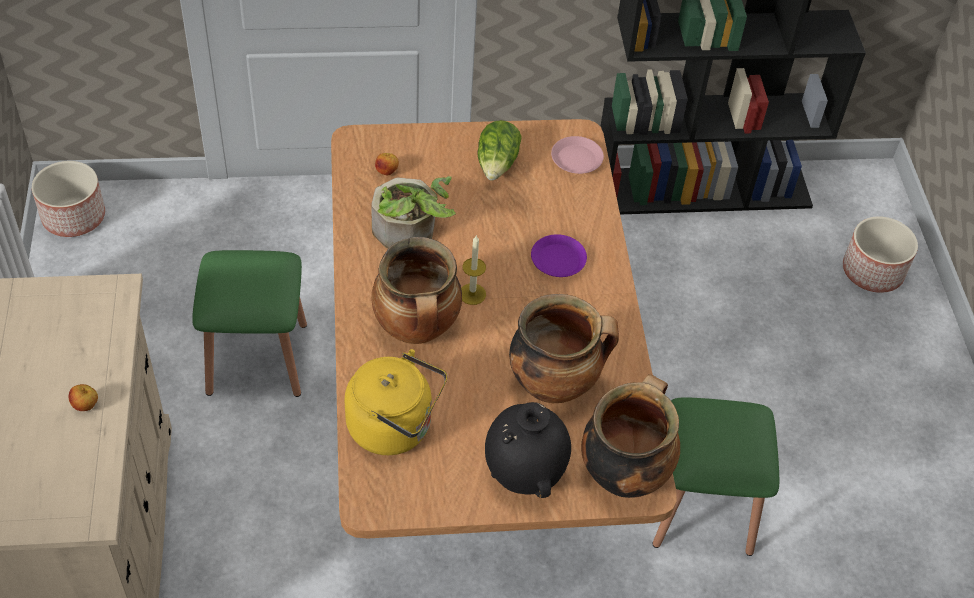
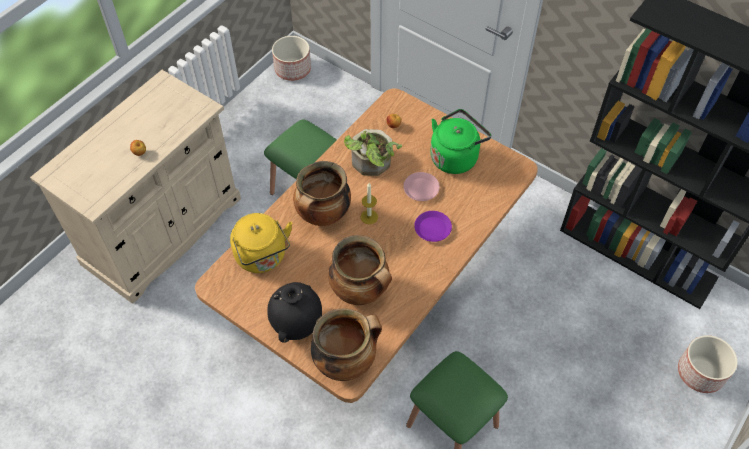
camera: 45 degrees right, 5 degrees up
lettuce [478,120,522,180] -> green kettle [430,109,491,174]
pink plate [551,136,604,174] -> pink plate moved to [403,172,440,201]

